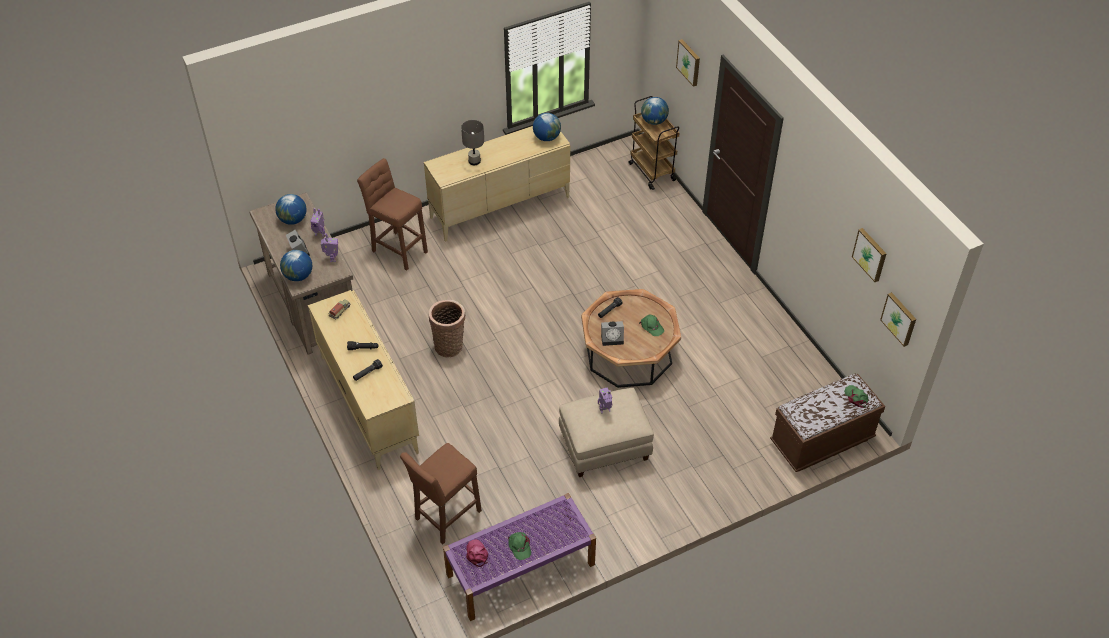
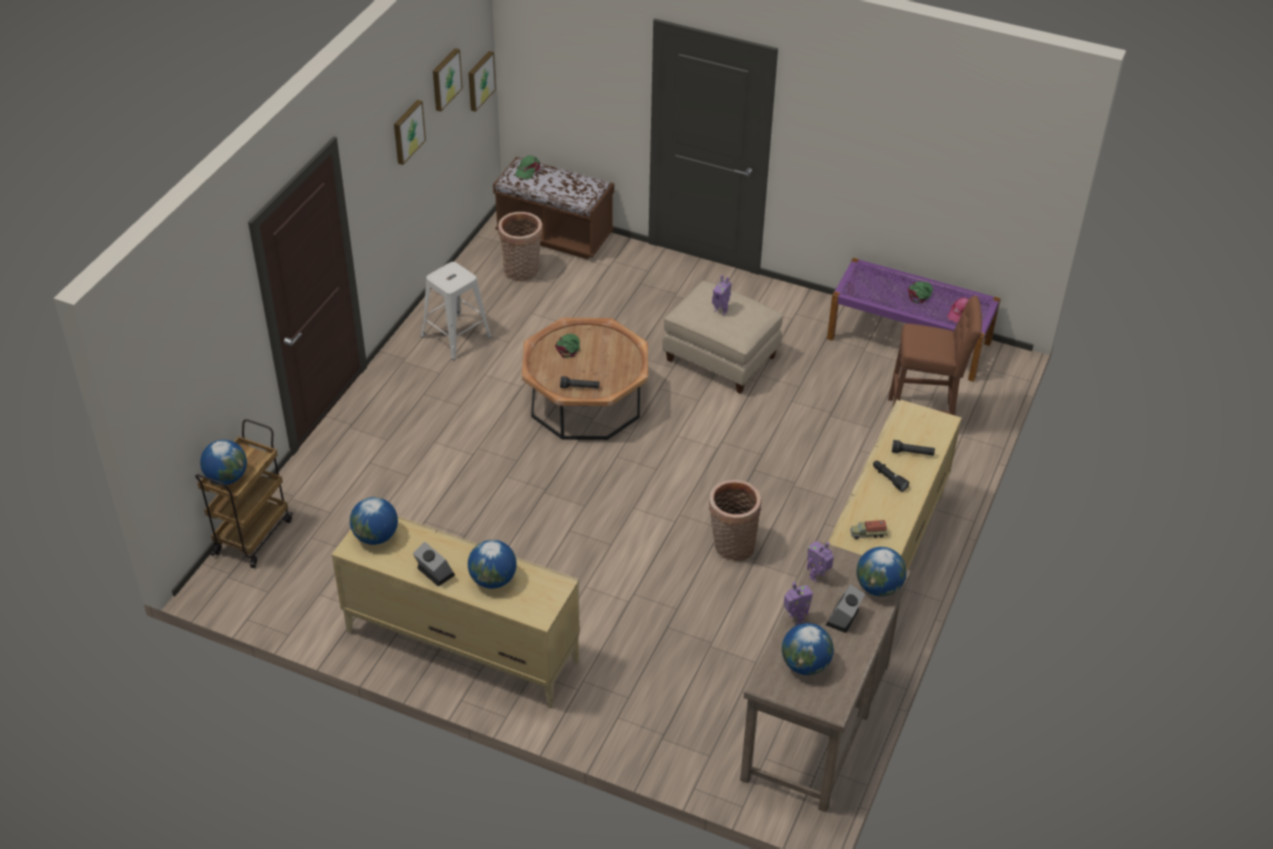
camera: 130 degrees left, 5 degrees down
brown stool [357,158,428,270] -> none
grey table lamp [461,120,484,165] -> globe [468,540,517,589]
alarm clock [601,321,624,346] -> alarm clock moved to [412,542,455,587]
picture [676,39,700,87] -> picture moved to [394,100,426,165]
none -> white stool [421,262,492,360]
none -> basket [498,212,543,282]

